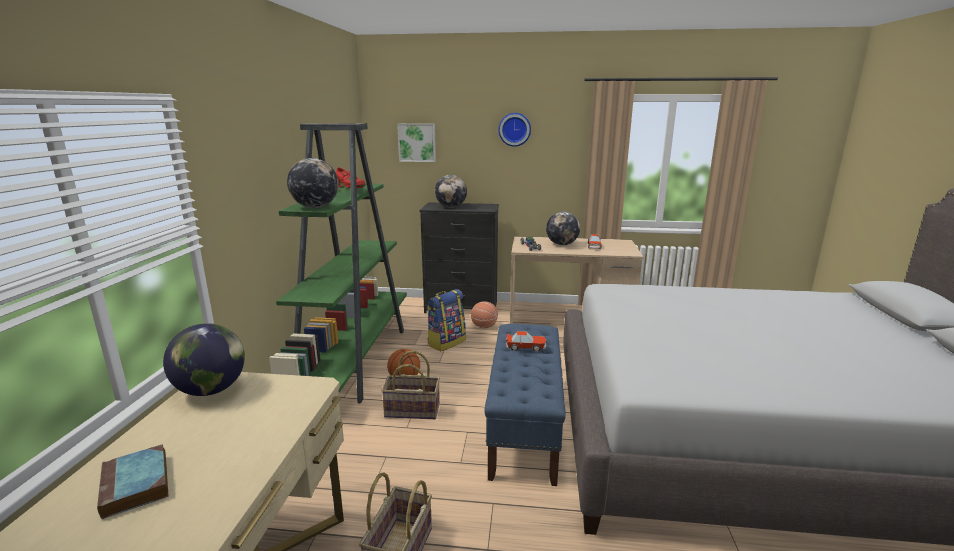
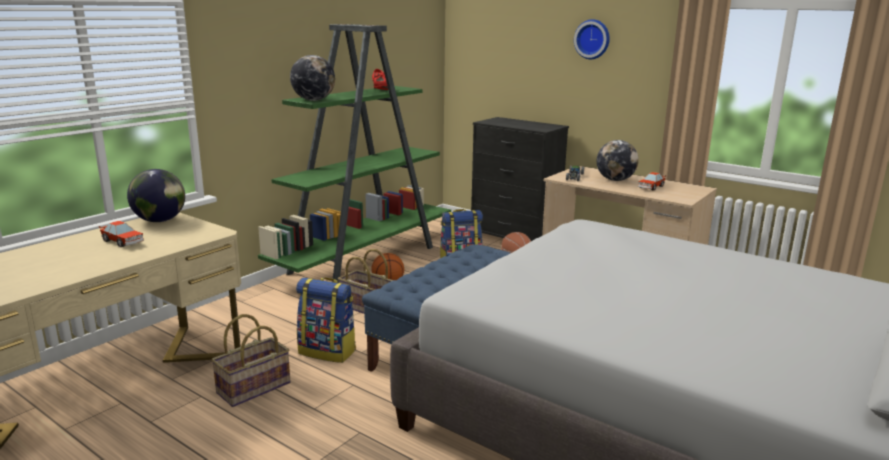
camera: 30 degrees right, 0 degrees up
book [97,444,169,519] -> none
picture [397,124,436,162] -> none
globe [435,175,467,208] -> none
toy car [506,331,546,352] -> toy car moved to [99,221,144,247]
none -> backpack [296,277,356,363]

